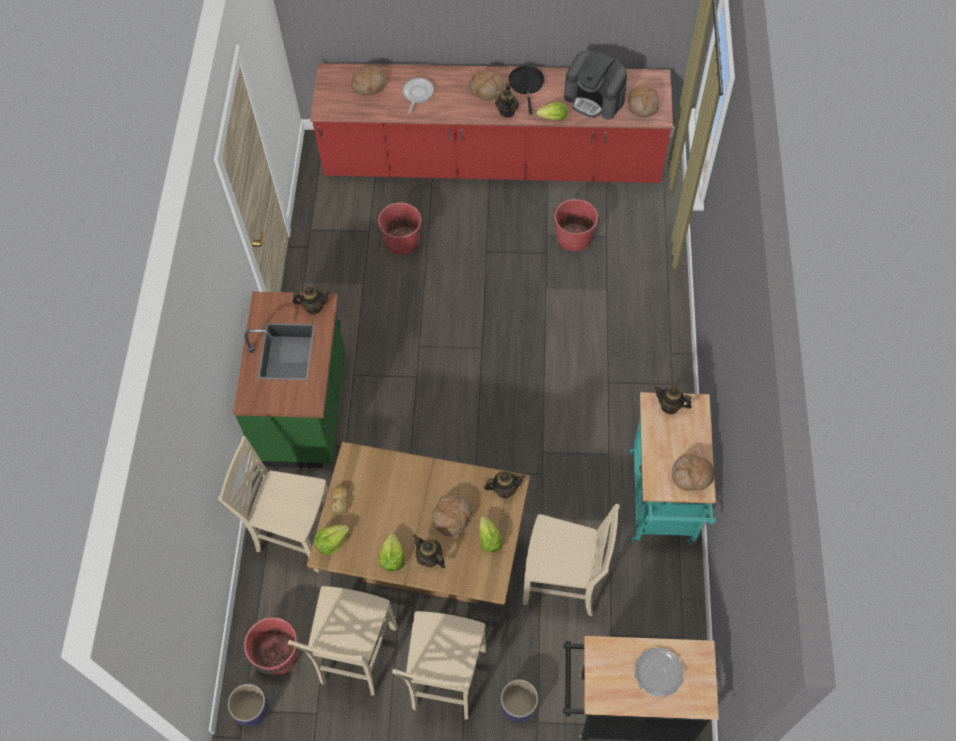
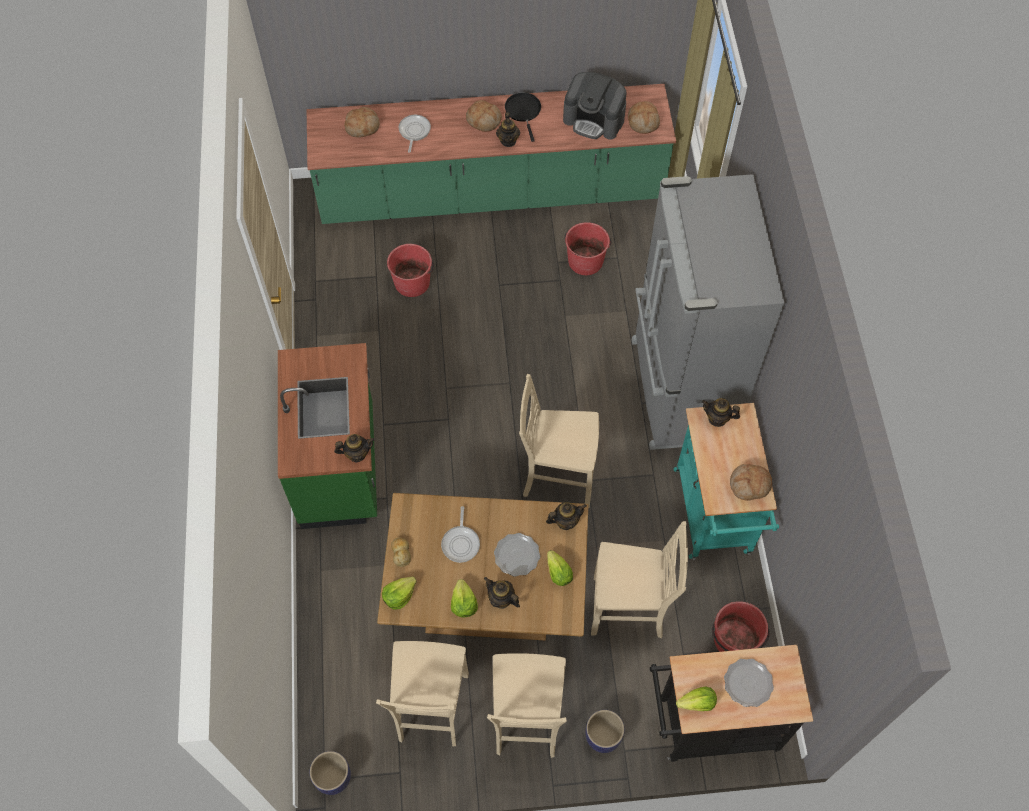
camera: 10 degrees left, 0 degrees up
beige chair [218,436,328,572] -> beige chair moved to [519,374,599,508]
red bucket [242,617,299,675] -> red bucket moved to [712,601,769,652]
teapot [292,287,330,314] -> teapot moved to [334,434,375,462]
red counter [310,63,673,183] -> green counter [307,84,676,224]
bread [432,494,472,536] -> plate [494,533,540,577]
lettuce [536,102,567,120] -> lettuce moved to [676,687,717,711]
none -> frying pan [441,506,480,563]
none -> grey fridge [632,174,785,450]

